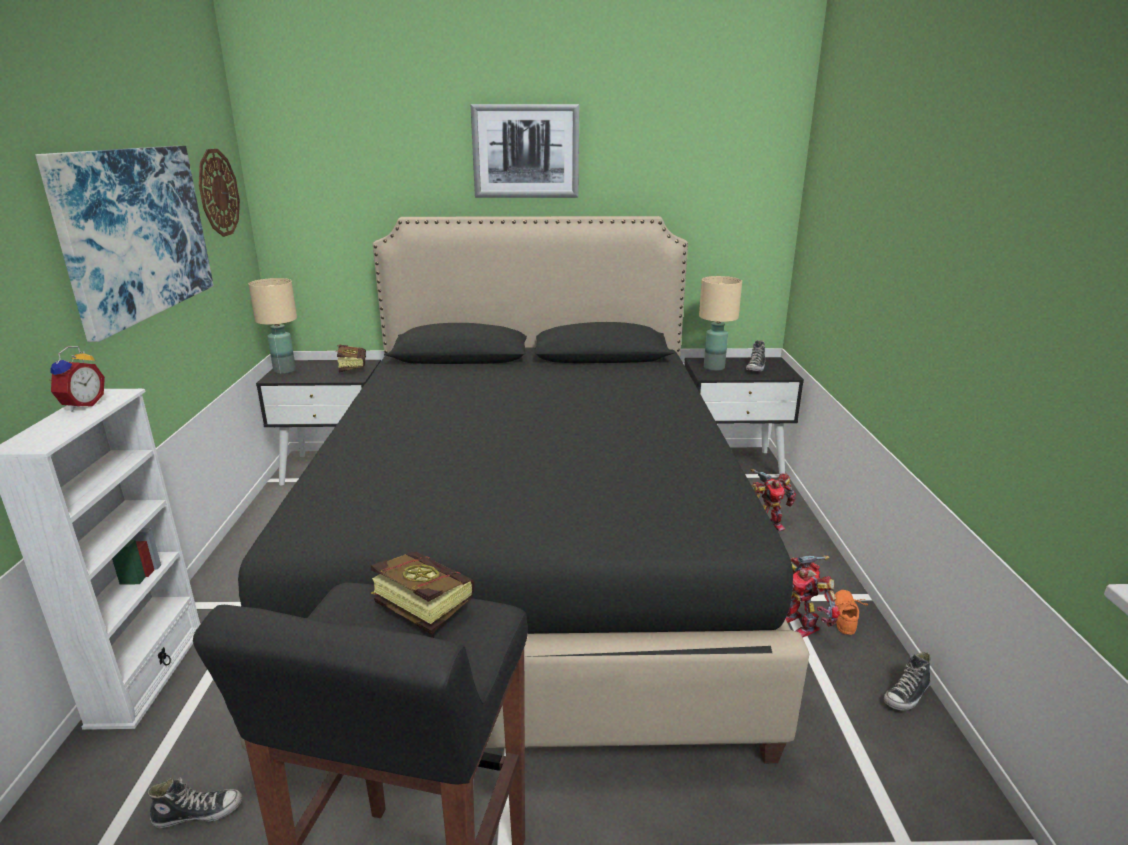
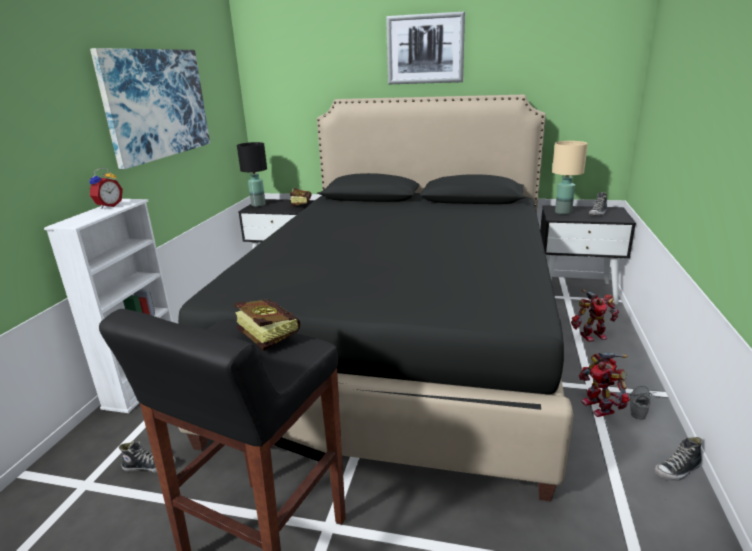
camera: 15 degrees right, 0 degrees up
wall clock [199,149,240,237] -> none
beige table lamp [248,278,297,374] -> black table lamp [237,142,267,207]
orange shoe [835,590,866,635] -> grey shoe [629,386,658,420]

